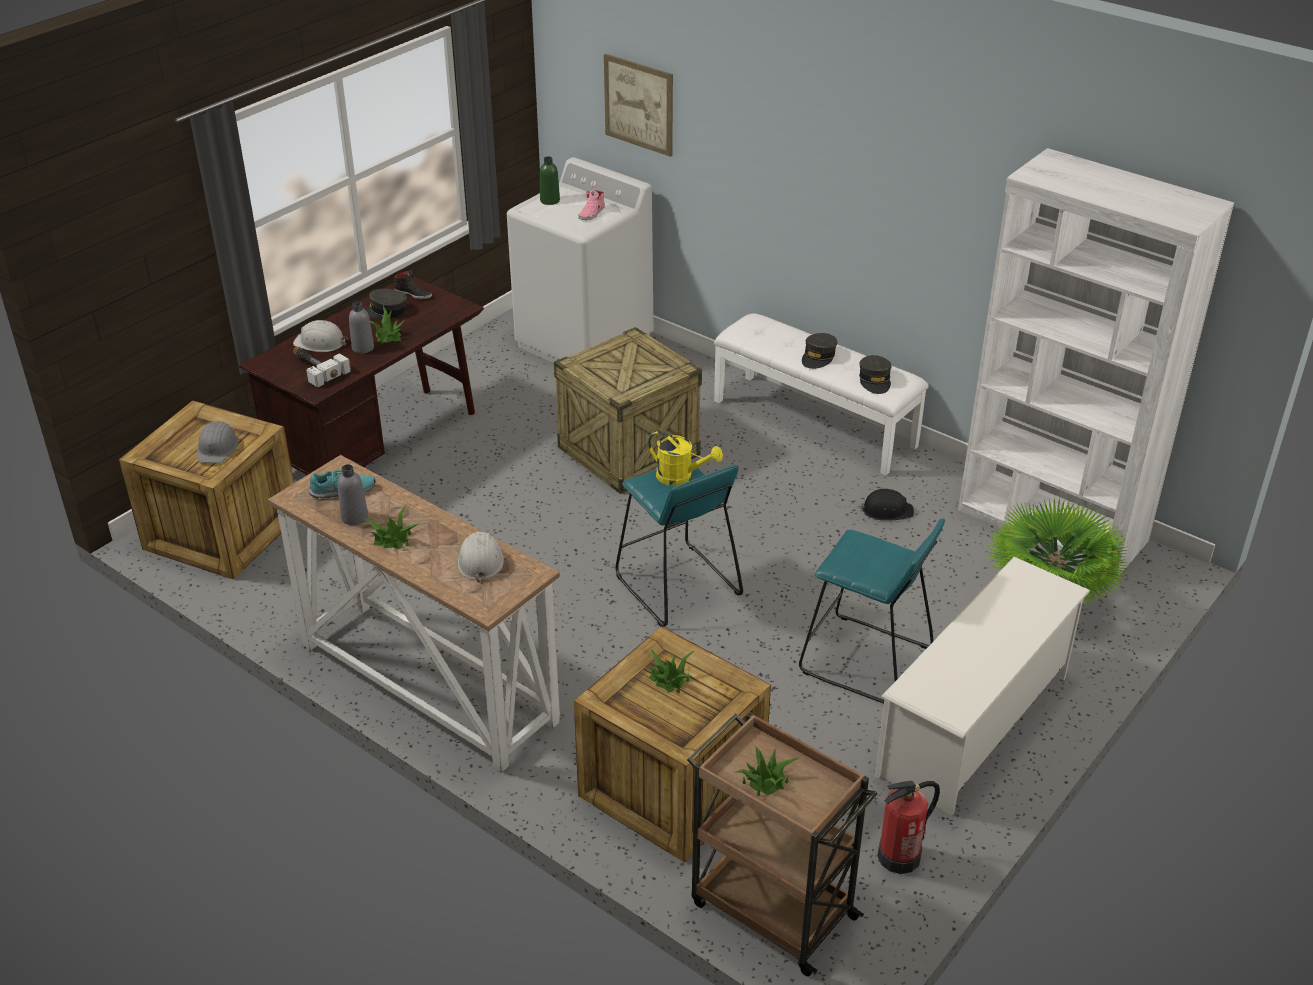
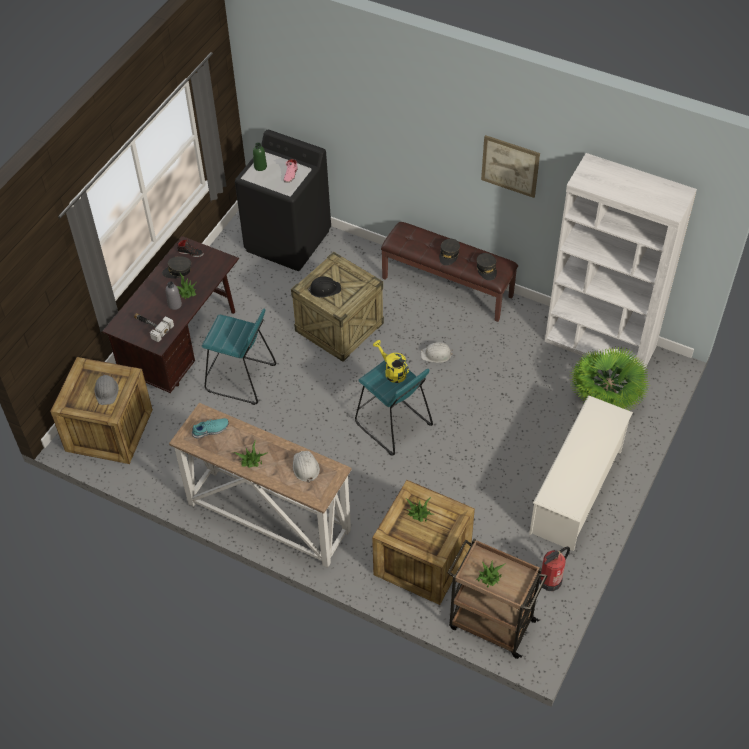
camera: 10 degrees left, 15 degrees up
white hard hat [293,320,348,352] -> white hard hat moved to [421,342,454,363]
grey bottle [337,464,368,525] -> none
white washing machine [507,157,654,363] -> black washing machine [235,130,331,271]
picture [604,54,673,157] -> picture moved to [481,135,540,198]
yellow watering can [648,431,723,486] -> yellow watering can turned 150 degrees counterclockwise [373,340,409,383]
white bench [714,313,929,476] -> brown bench [381,222,518,322]
turquoise stool [799,518,945,703] -> turquoise stool moved to [201,308,276,405]
black hard hat [859,489,914,521] -> black hard hat moved to [308,276,341,297]

